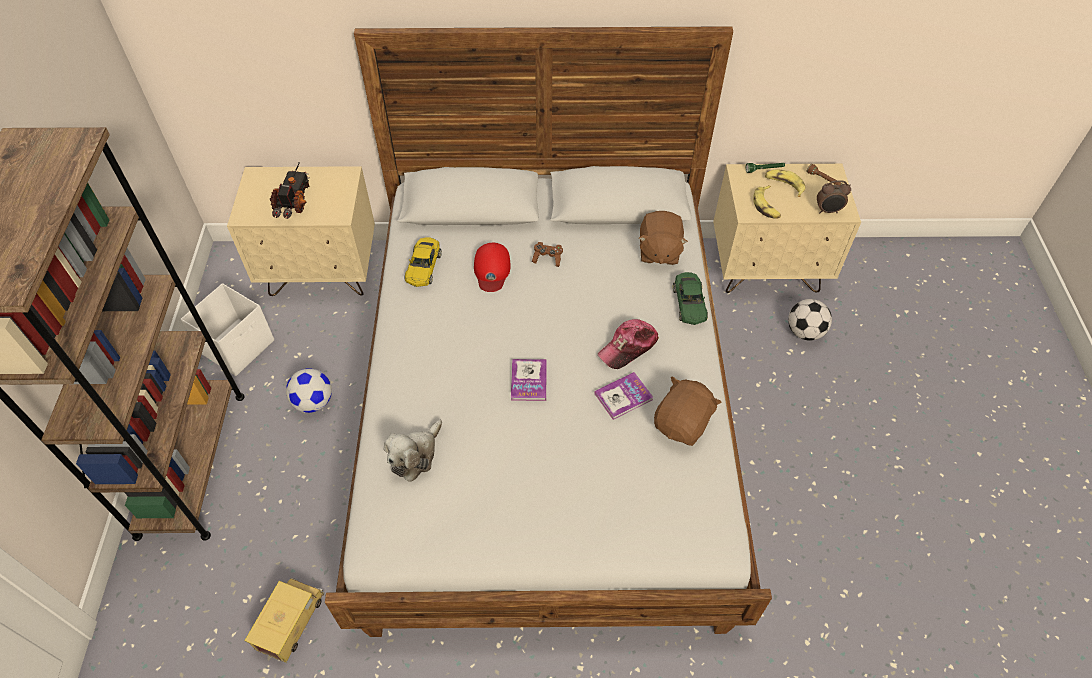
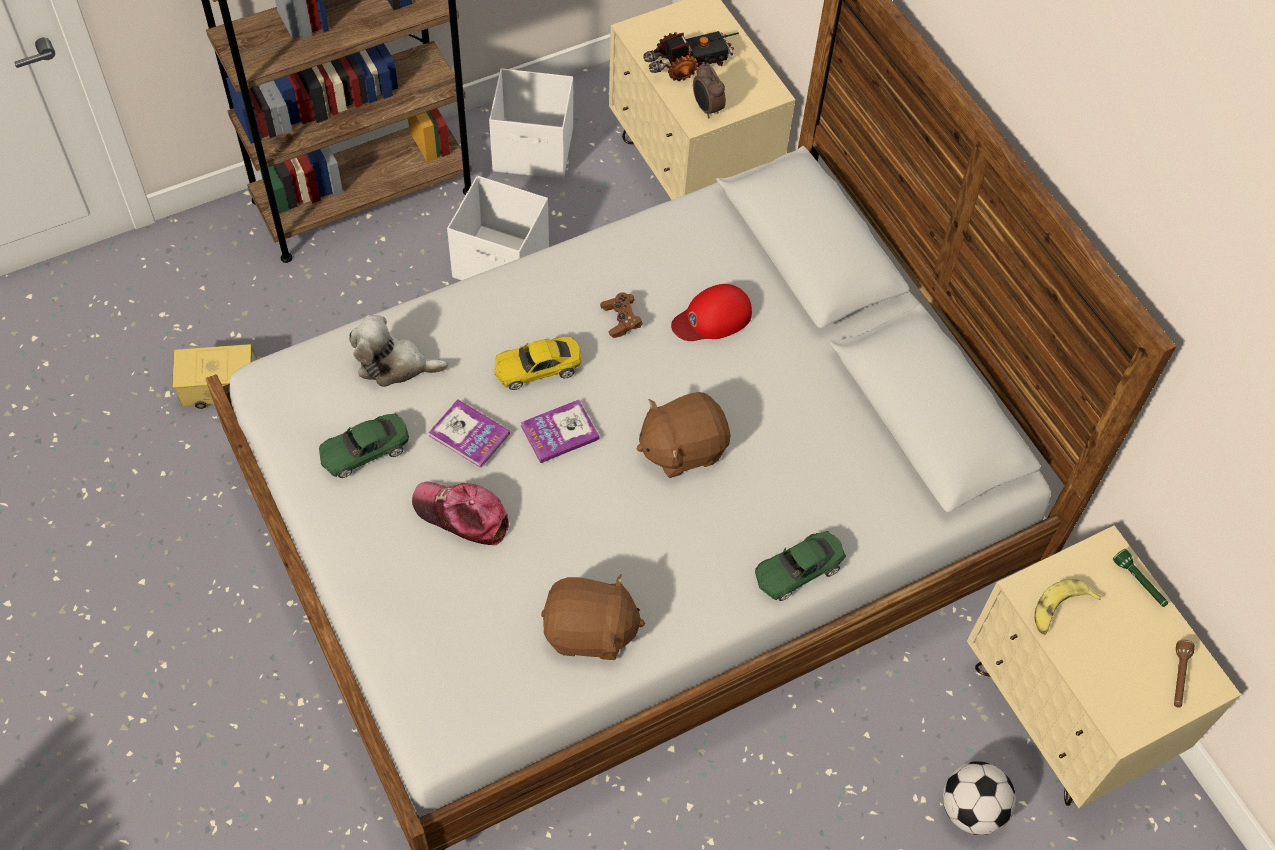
camera: 60 degrees right, 5 degrees up
football [286,368,332,413] -> white storage box [447,175,549,280]
yellow toy car [405,237,442,287] -> yellow toy car moved to [495,337,581,390]
brown game controller [532,242,563,267] -> brown game controller moved to [600,292,643,338]
book [594,372,653,420] -> book moved to [428,399,510,468]
cap [598,319,659,369] -> cap moved to [412,482,509,545]
brown plush toy [639,211,688,265] -> brown plush toy moved to [637,392,731,478]
banana [765,170,805,197] -> none
alarm clock [817,180,851,213] -> alarm clock moved to [693,62,726,119]
none -> green toy car [319,414,409,478]

